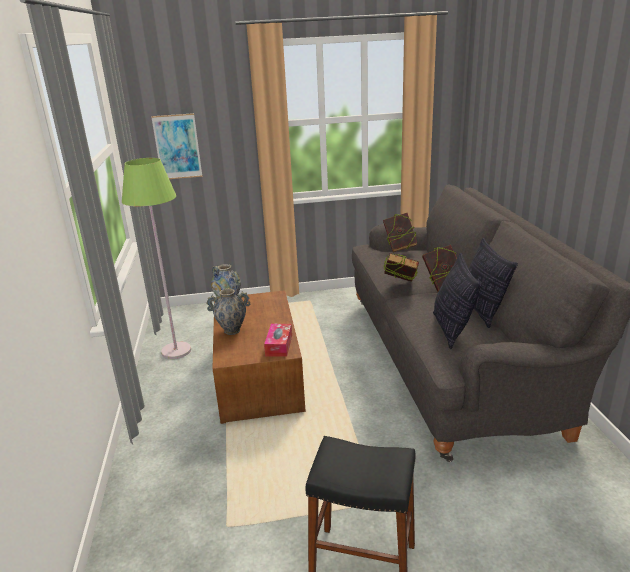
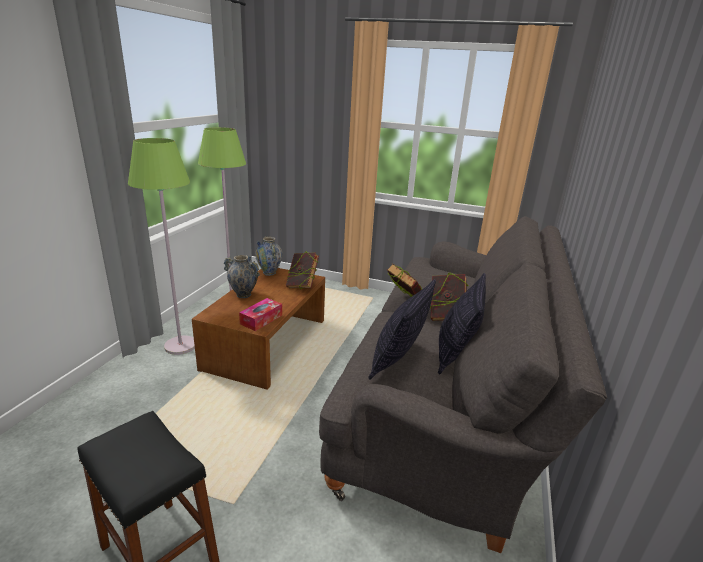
camera: 25 degrees right, 0 degrees up
picture [151,113,202,179] -> none
book [383,213,417,252] -> book moved to [286,251,319,289]
none -> green floor lamp [128,138,195,355]

